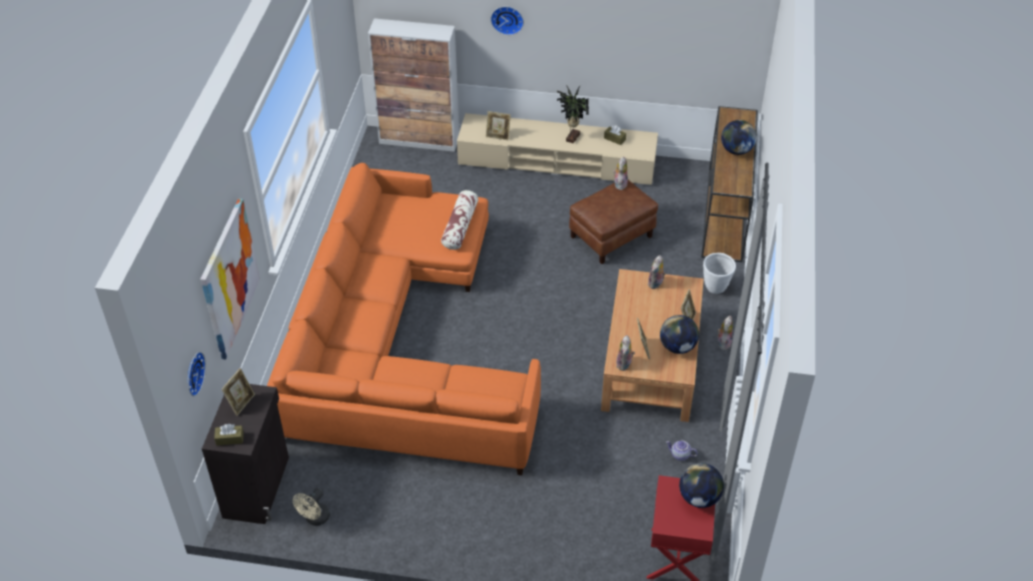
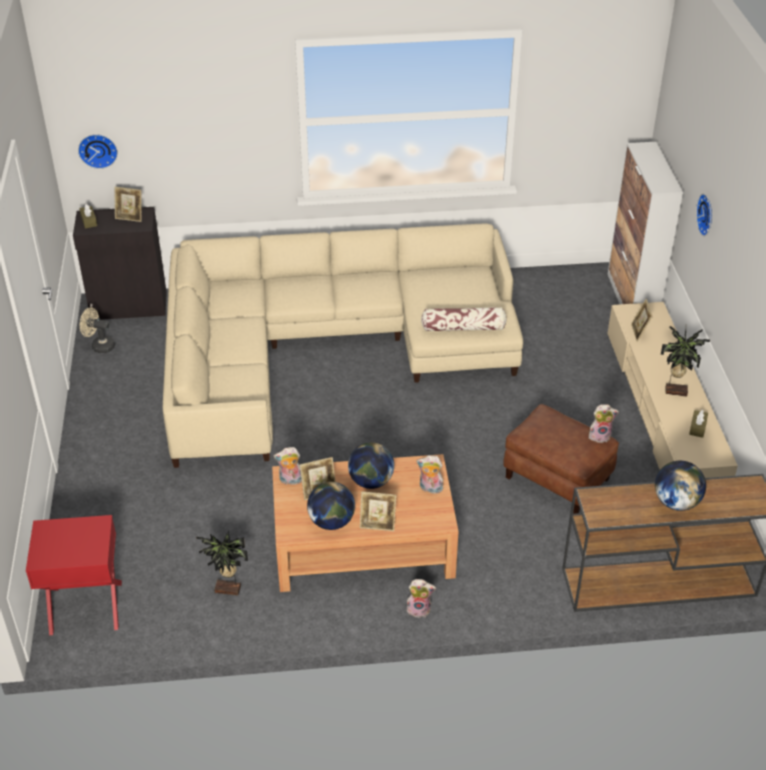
camera: 75 degrees right, 5 degrees down
picture [200,198,260,359] -> none
orange sofa [267,163,541,475] -> beige sofa [163,223,523,468]
teapot [666,441,698,461] -> potted plant [196,530,248,595]
globe [679,463,724,508] -> globe moved to [348,442,394,489]
white planter [703,253,736,294] -> none

